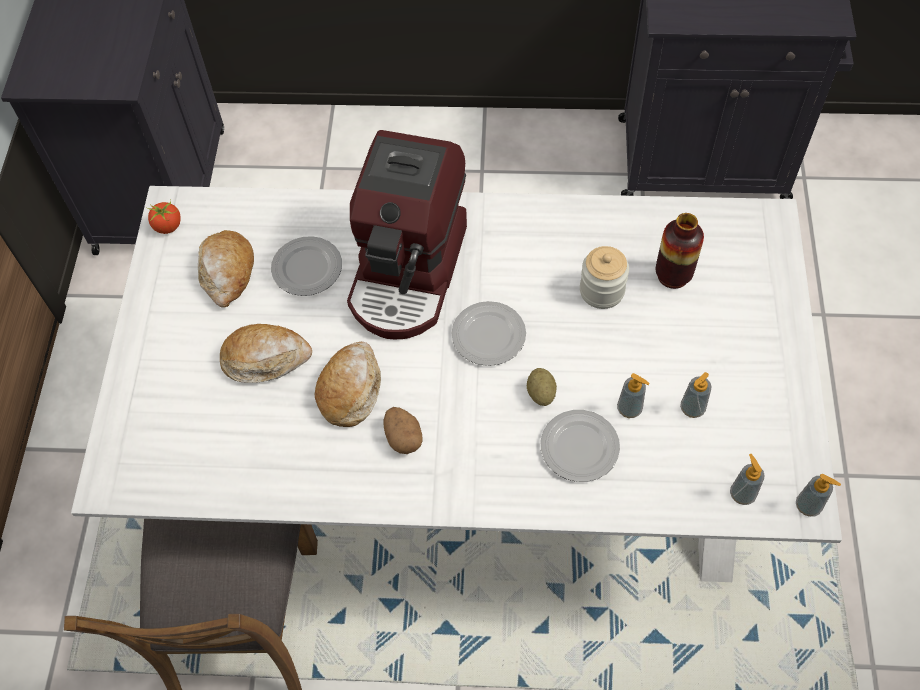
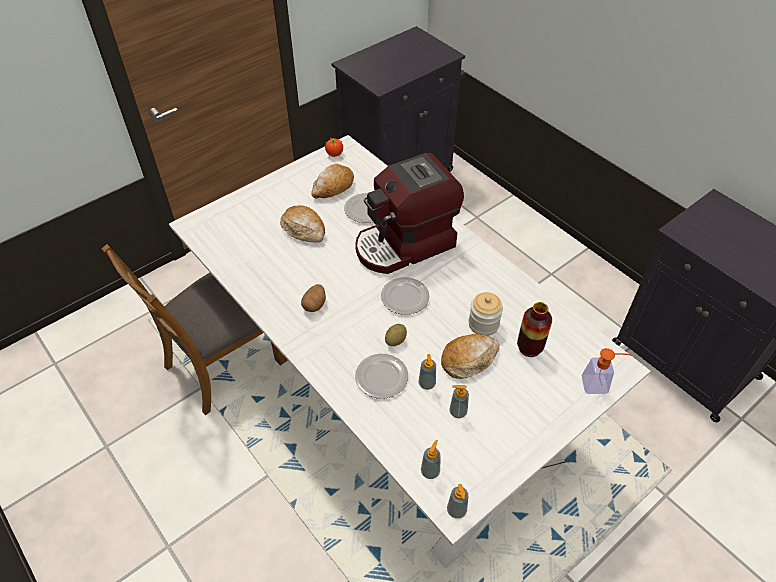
camera: 45 degrees right, 10 degrees down
bread [314,342,381,427] -> bread moved to [441,334,500,379]
none -> soap dispenser [582,348,632,394]

